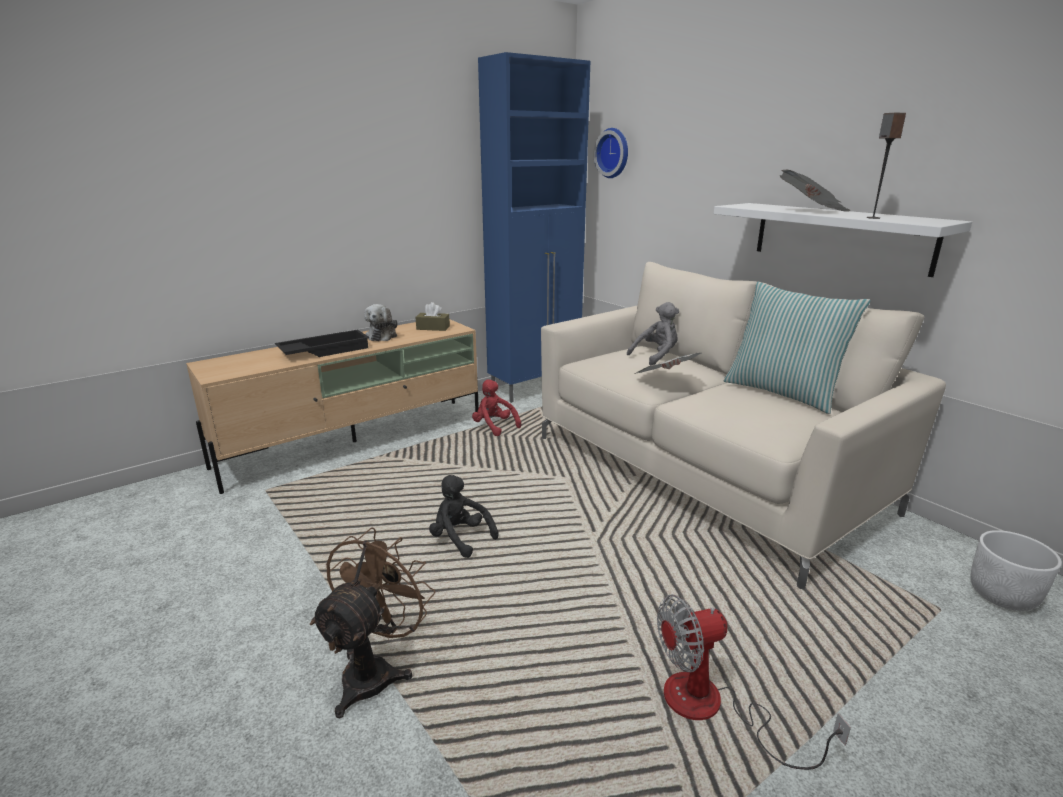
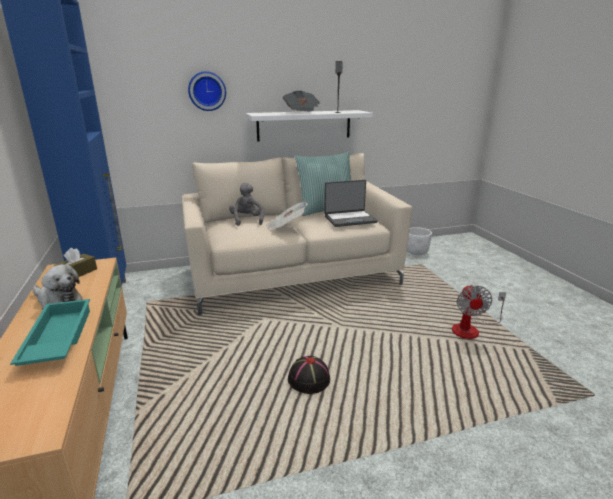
camera: 70 degrees left, 0 degrees up
black tray [275,330,370,357] -> turquoise tray [10,299,90,366]
brown fan [310,527,436,718] -> none
black plush toy [429,475,499,558] -> black hat [288,356,330,394]
red plush toy [472,379,521,436] -> none
wall clock [593,128,628,178] -> wall clock moved to [188,71,226,111]
none -> laptop [324,180,378,227]

